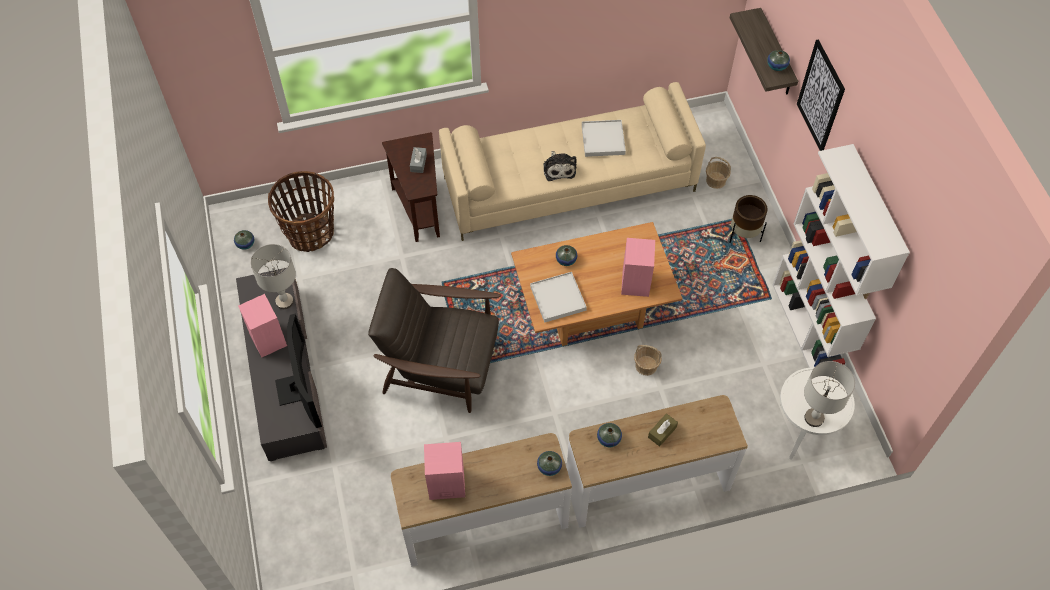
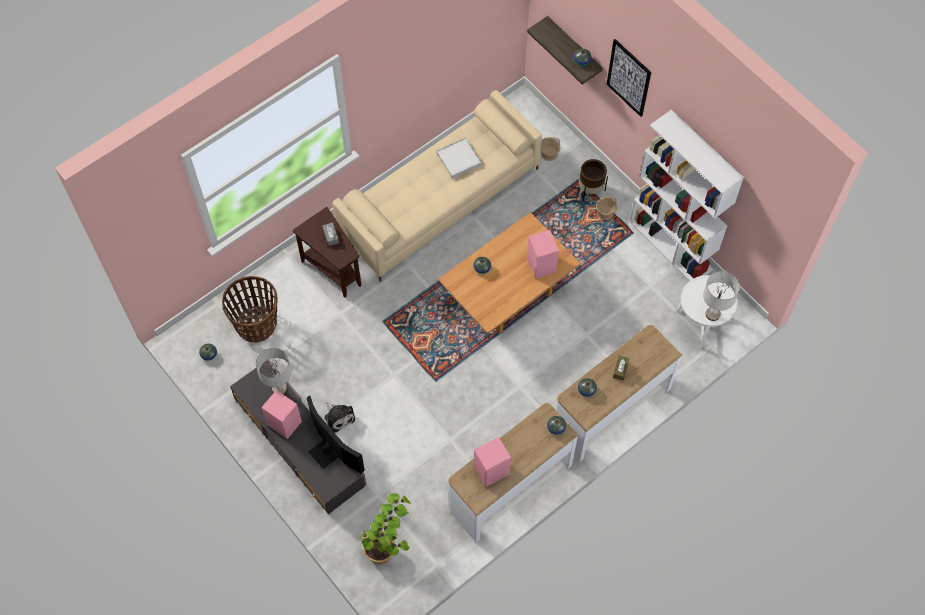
camera: 25 degrees left, 5 degrees up
brown armchair [368,268,501,413] -> none
white tray [530,272,587,323] -> none
plush toy [543,151,577,181] -> plush toy moved to [325,403,355,433]
basket [634,345,662,376] -> basket moved to [596,197,617,220]
none -> potted plant [359,493,411,564]

